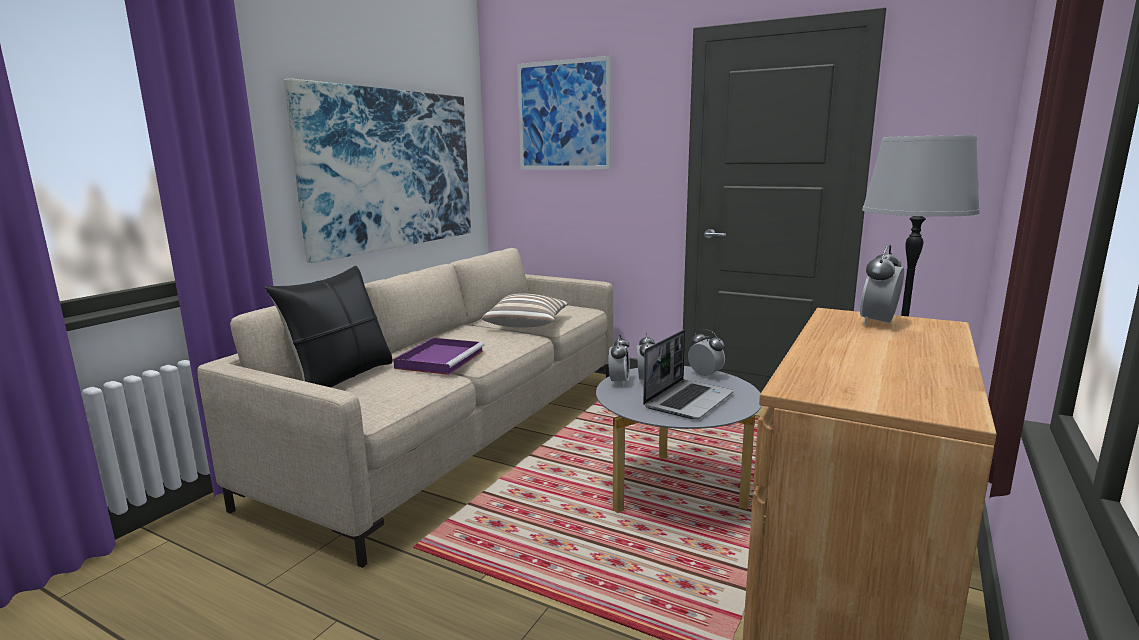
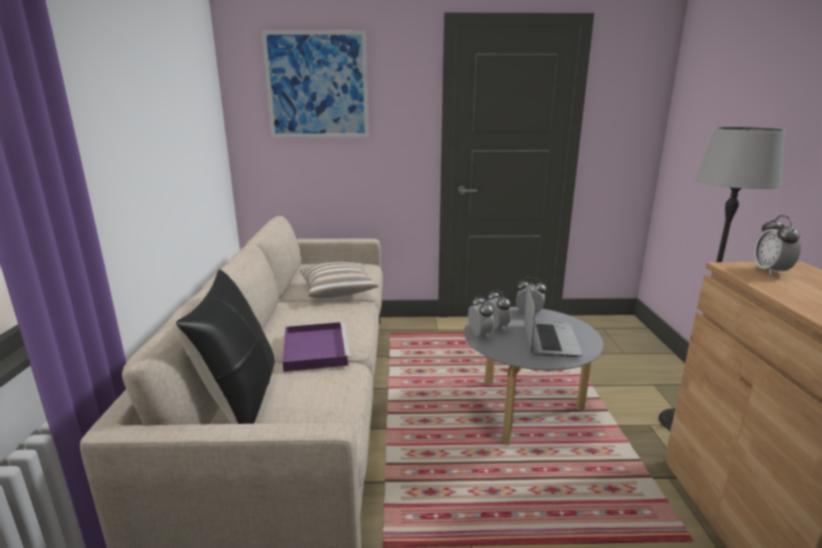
camera: 30 degrees left, 5 degrees up
picture [284,78,471,263] -> none

